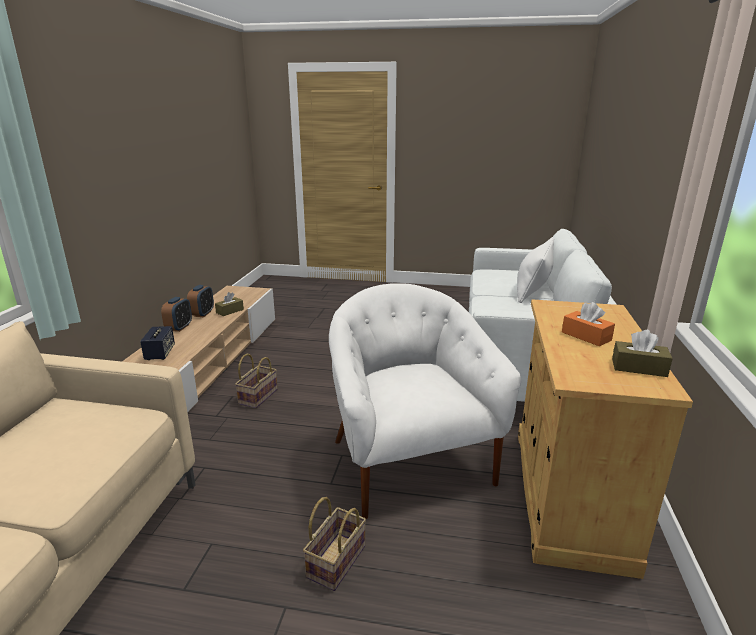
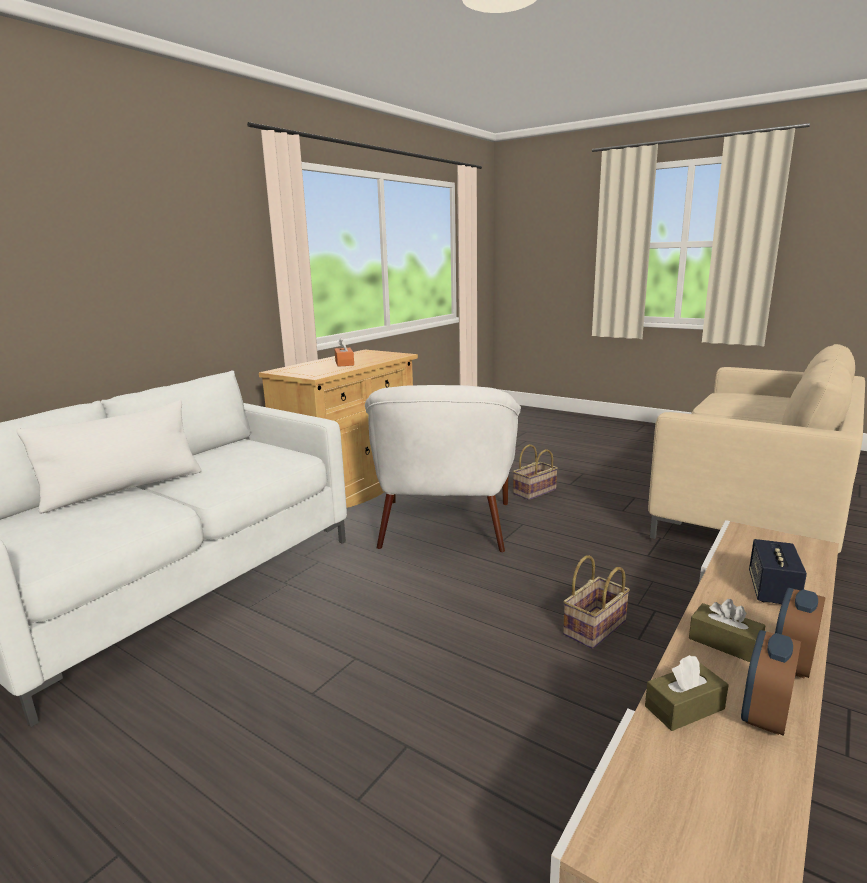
camera: 155 degrees left, 5 degrees down
brown tissue box [612,330,673,377] -> brown tissue box moved to [689,599,765,662]

